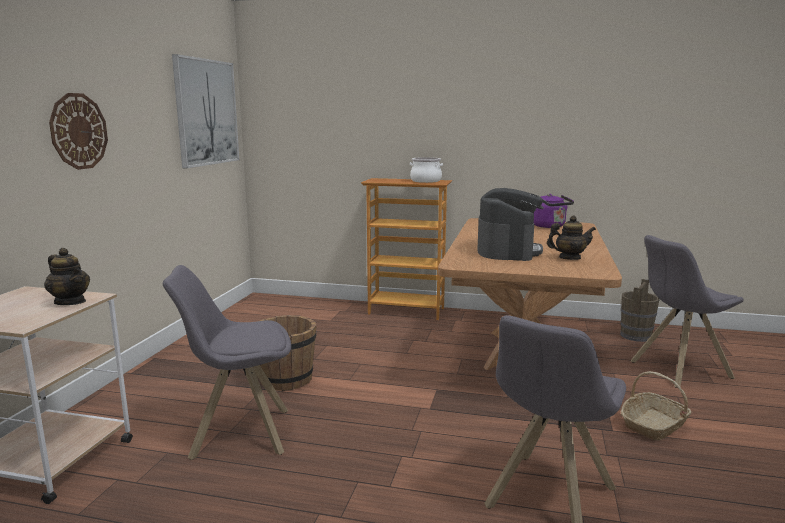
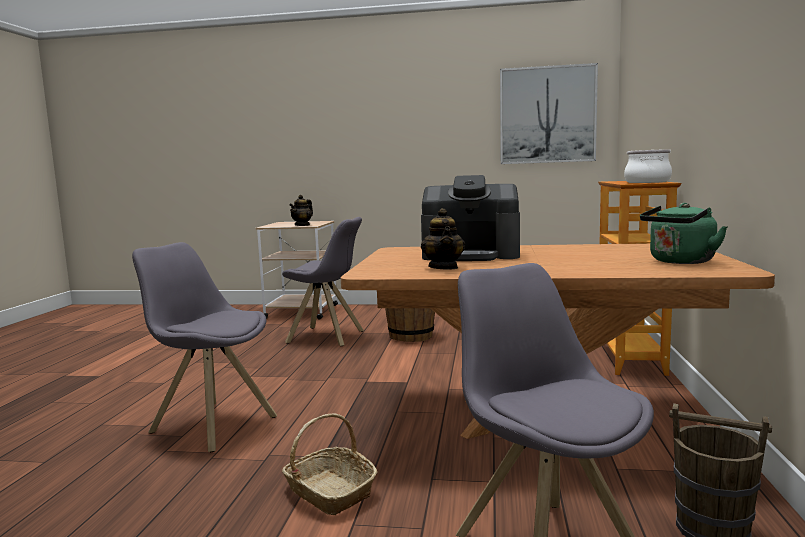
camera: 85 degrees right, 5 degrees down
wall clock [49,93,108,170] -> none
grey chair [163,265,291,460] -> grey chair turned 120 degrees clockwise [282,217,364,346]
purple kettle [534,194,574,228] -> green kettle [640,203,727,264]

